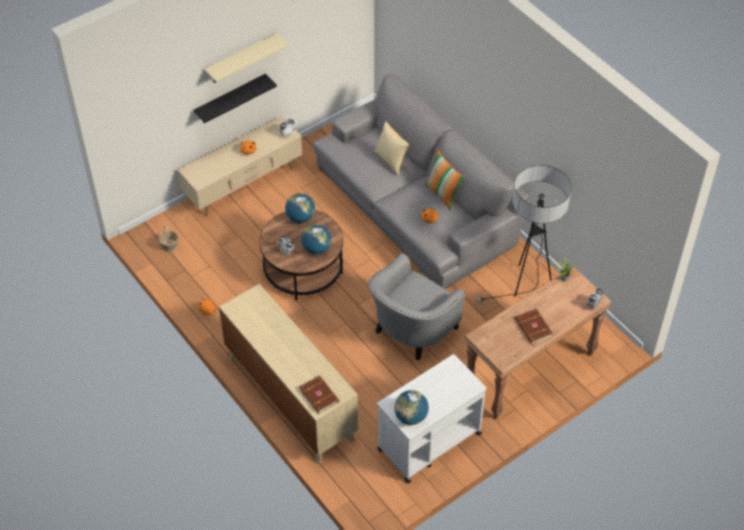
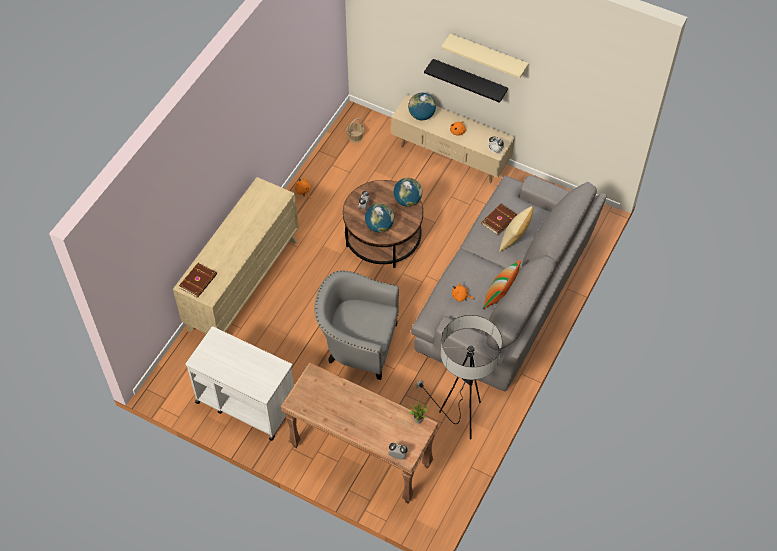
camera: 65 degrees right, 5 degrees up
globe [394,390,429,425] -> globe moved to [408,93,436,120]
brown book [515,309,553,344] -> brown book moved to [481,203,517,235]

